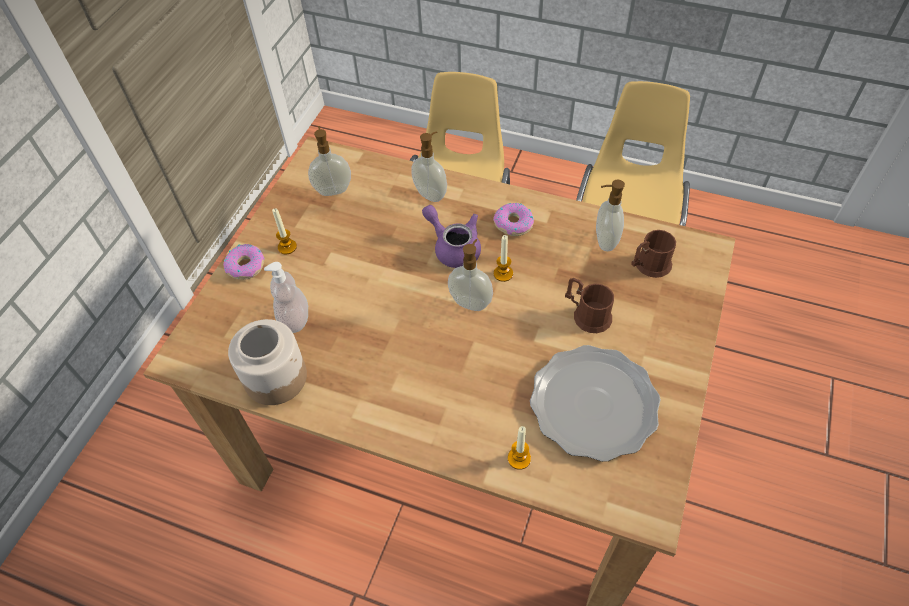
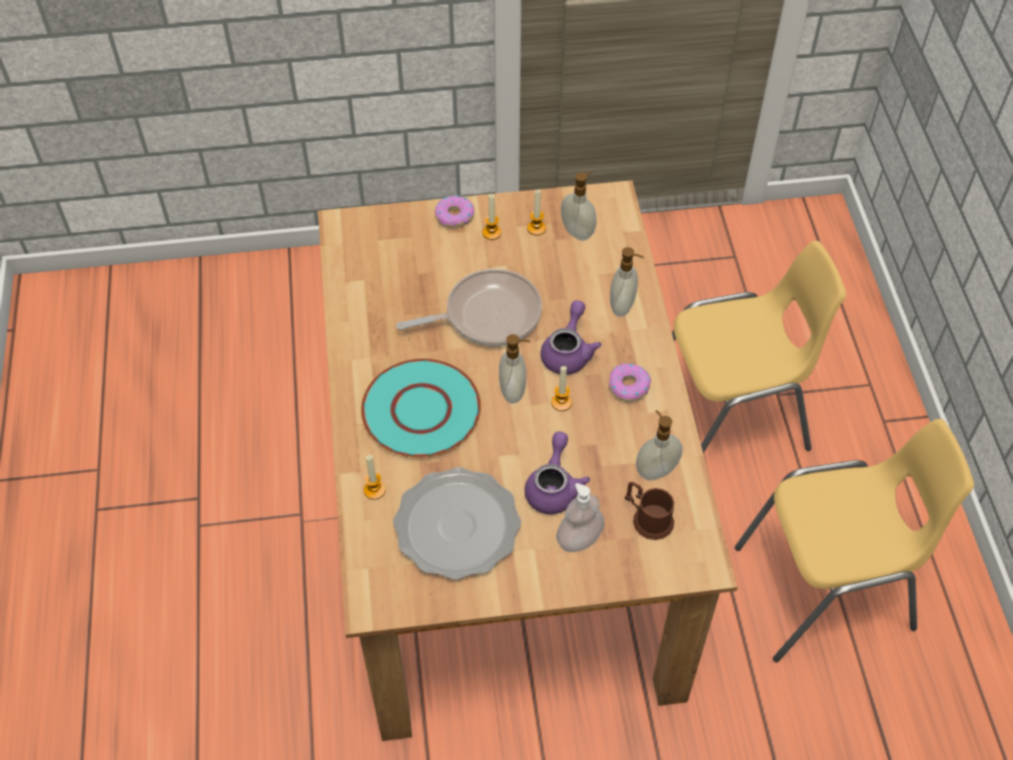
camera: 60 degrees right, 0 degrees up
jar [228,319,307,405] -> none
soap dispenser [264,262,308,333] -> soap dispenser moved to [556,483,605,552]
brown mug [565,278,614,333] -> purple teapot [525,432,590,514]
none -> turquoise plate [361,359,481,458]
none -> frying pan [396,269,542,346]
none -> candle [527,189,546,235]

